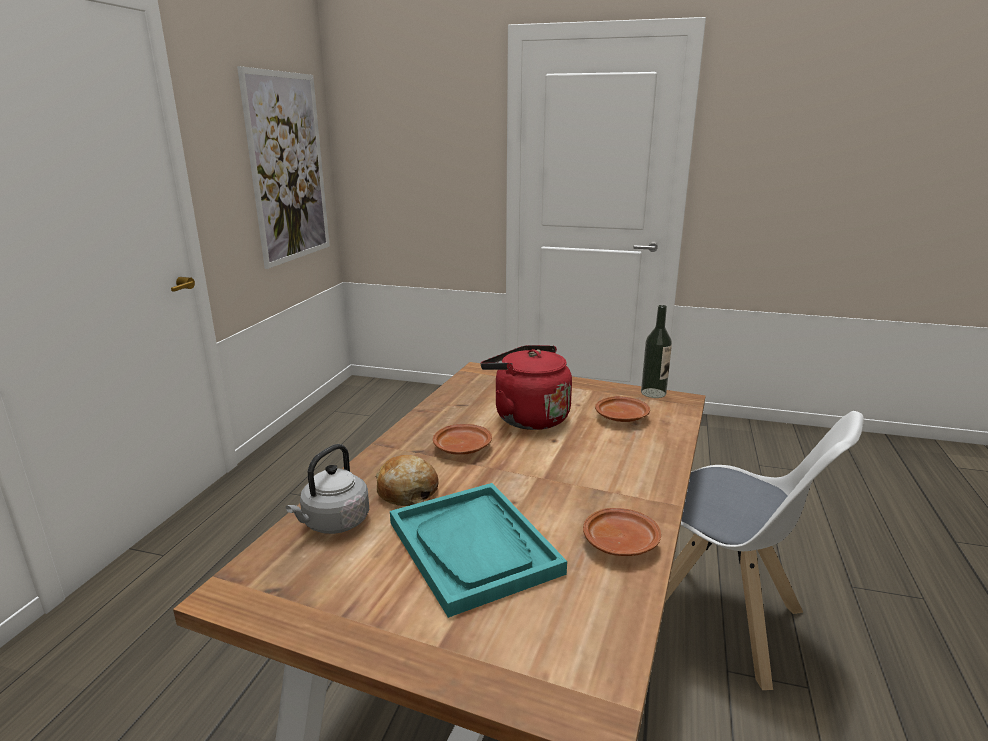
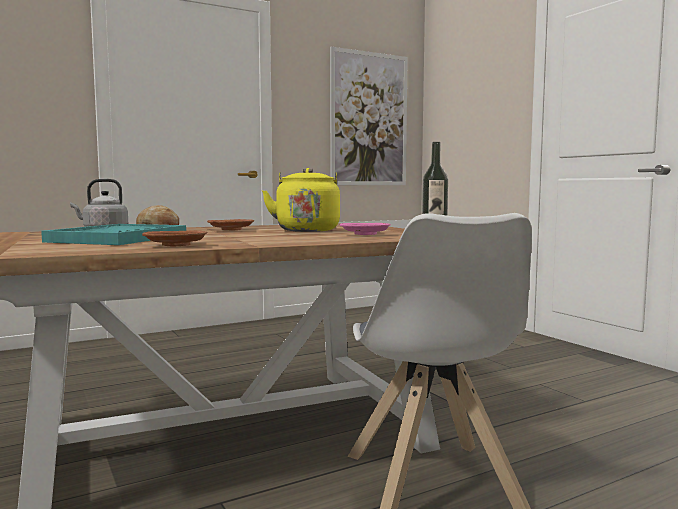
camera: 45 degrees right, 15 degrees down
red kettle [481,345,572,430] -> yellow kettle [262,168,340,232]
brown plate [595,396,650,422] -> pink plate [340,223,391,235]

